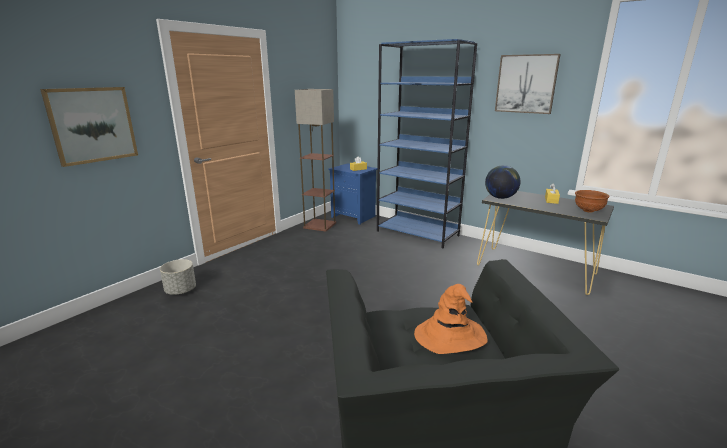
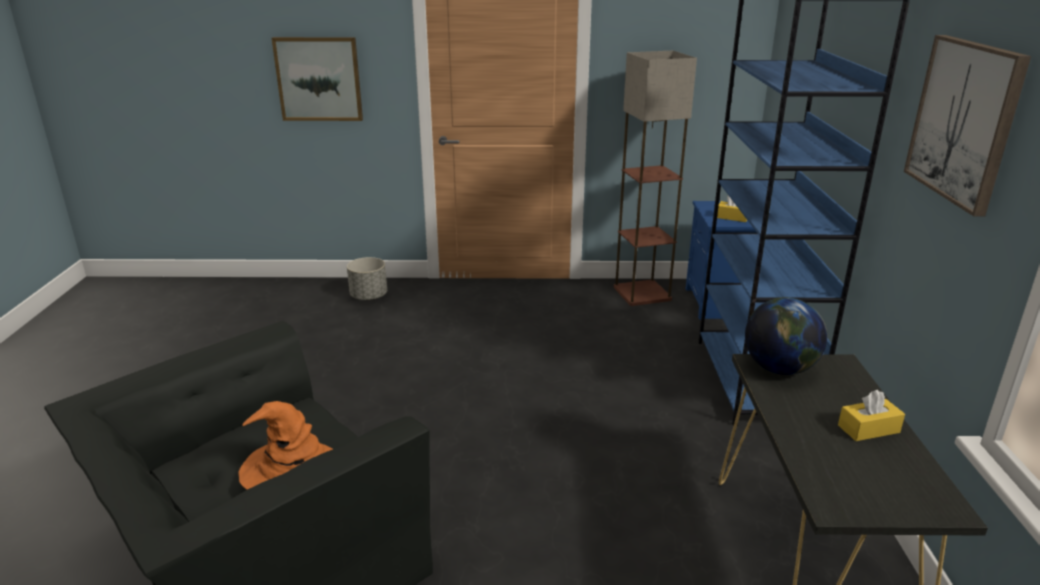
camera: 55 degrees right, 5 degrees up
brown bowl [575,190,610,213] -> none

